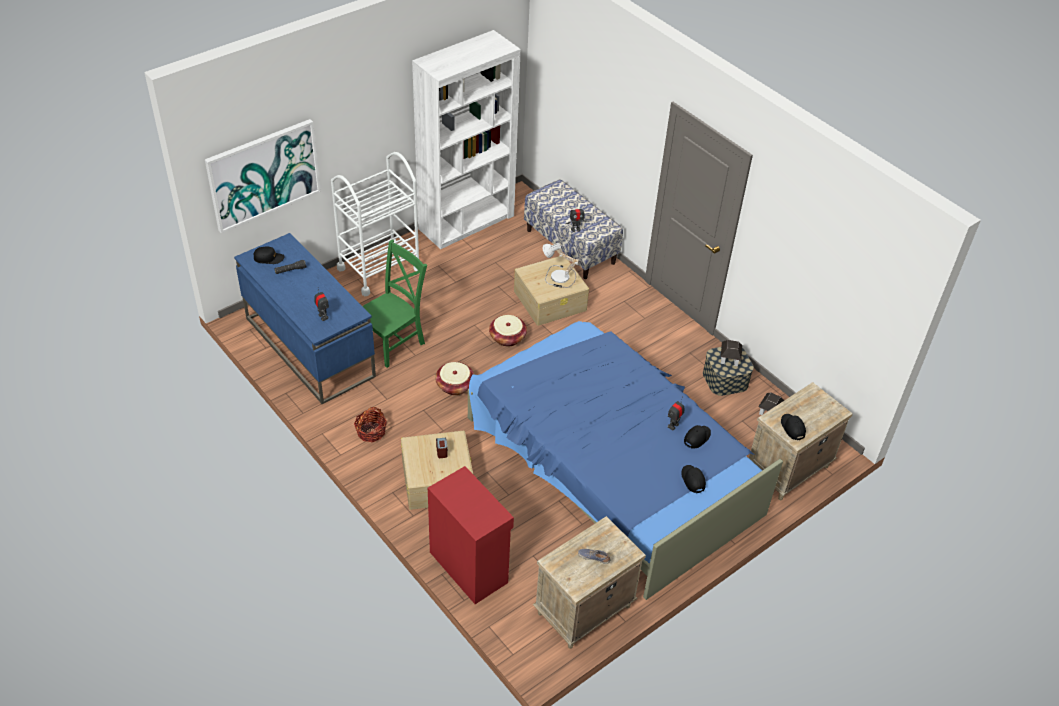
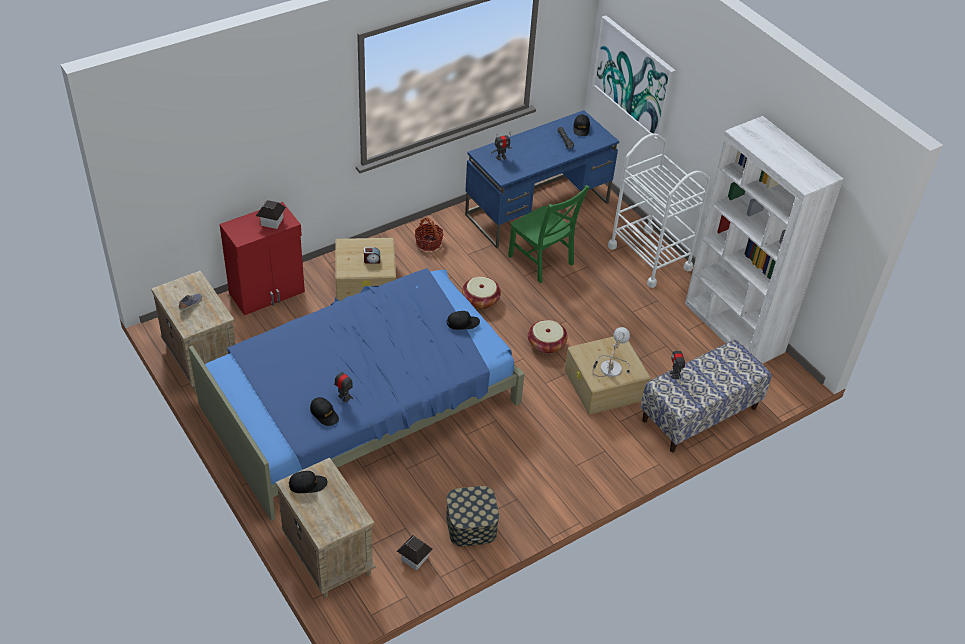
camera: 95 degrees right, 0 degrees up
black cap [681,465,706,493] -> black cap moved to [447,311,480,330]
toy house [721,340,742,366] -> toy house moved to [256,200,286,229]

